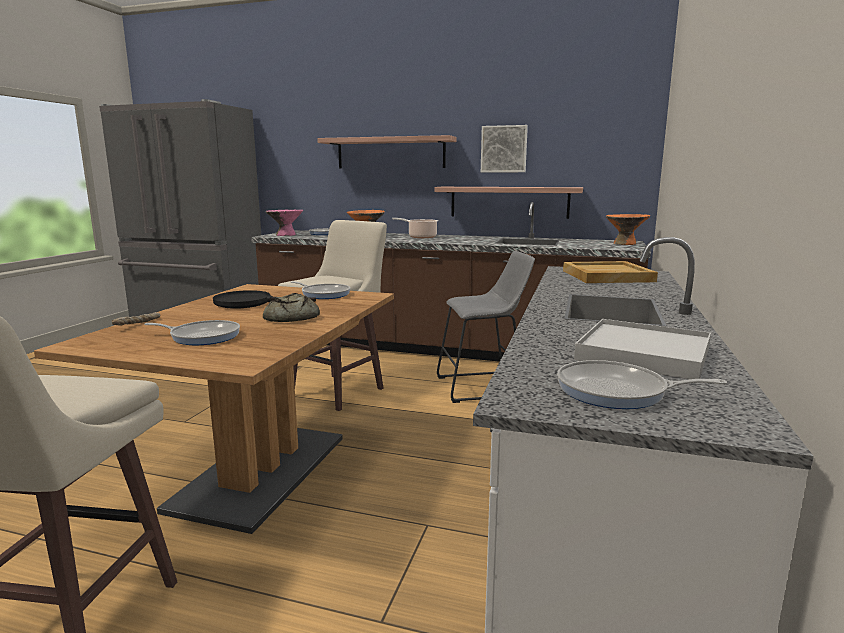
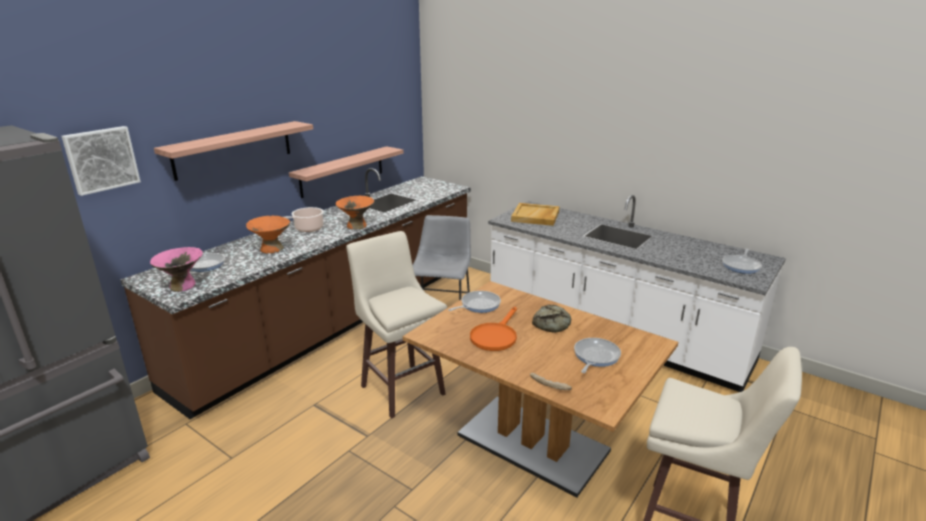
camera: 70 degrees left, 10 degrees up
black frying pan [213,290,316,309] -> orange frying pan [470,307,517,351]
picture [481,125,528,172] -> picture moved to [61,126,141,196]
white tray [574,319,711,379] -> none
orange bowl [606,214,650,245] -> orange bowl moved to [336,196,374,230]

